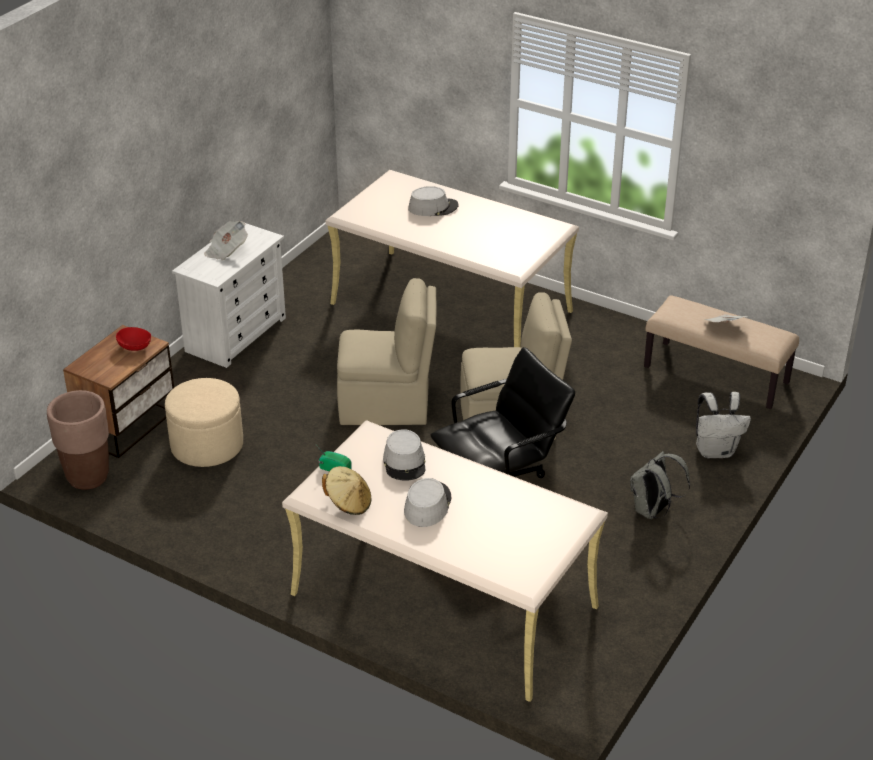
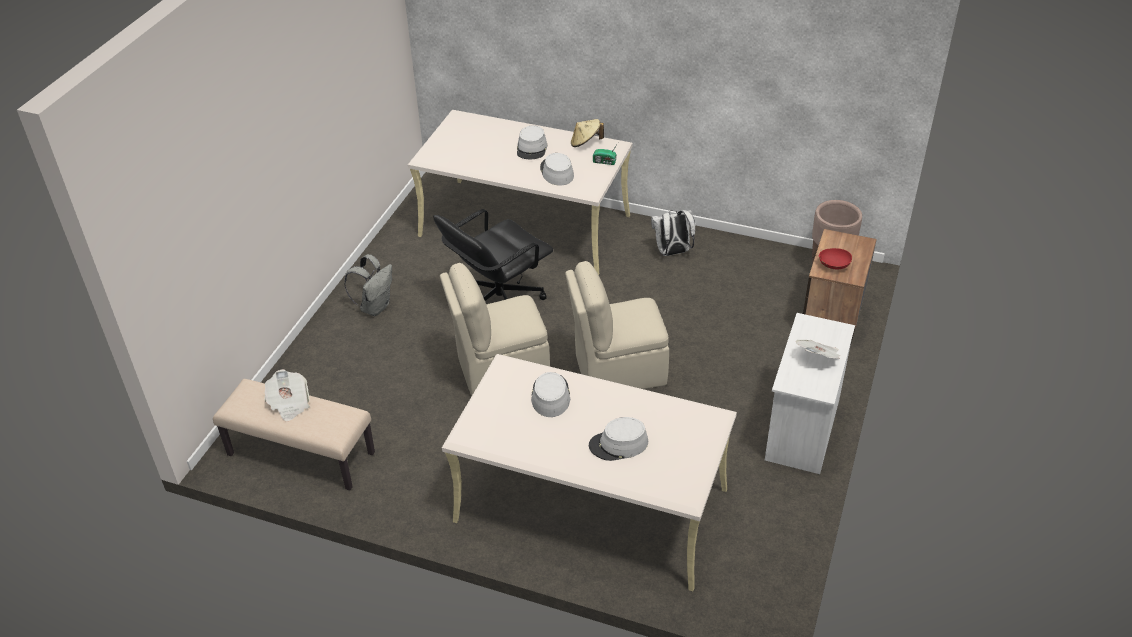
camera: 170 degrees right, 5 degrees up
beige ottoman [165,378,243,467] -> none
white backpack [696,392,751,458] -> white backpack moved to [651,210,695,256]
none -> grey hat [531,372,570,417]

